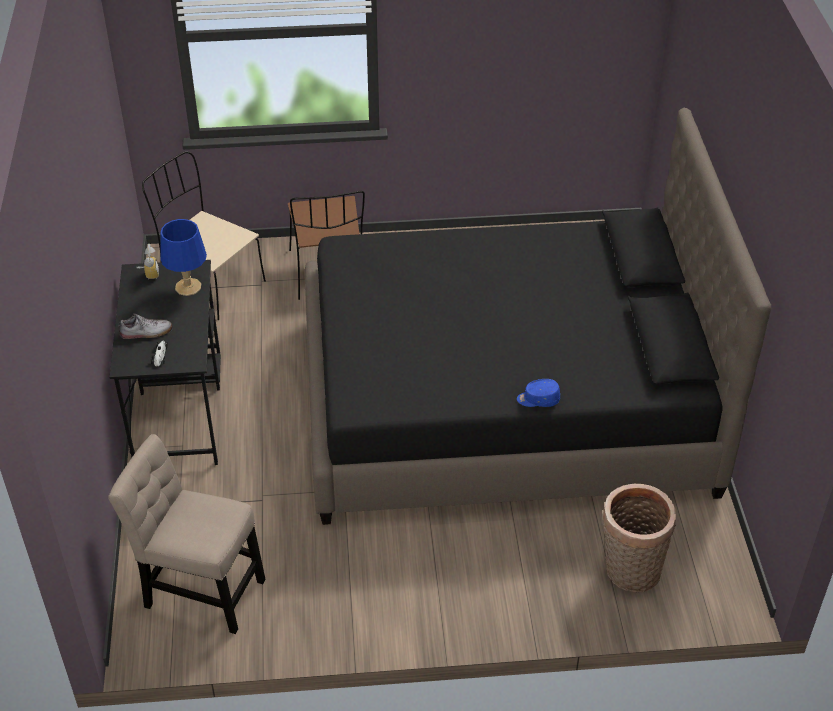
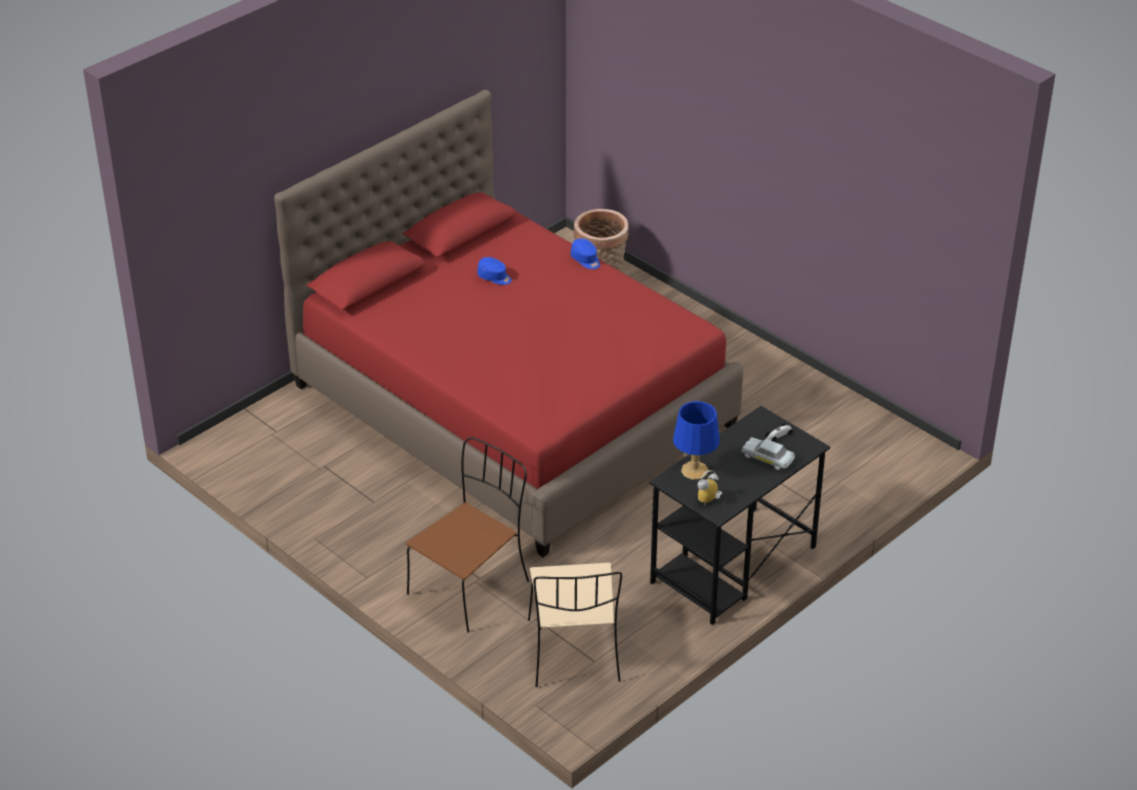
camera: 130 degrees left, 5 degrees down
beige chair [108,434,266,634] -> none
shoe [118,313,172,339] -> white toy car [741,437,795,470]
black bed [305,108,771,525] -> red bed [274,90,744,557]
none -> blue cap [477,257,512,285]

